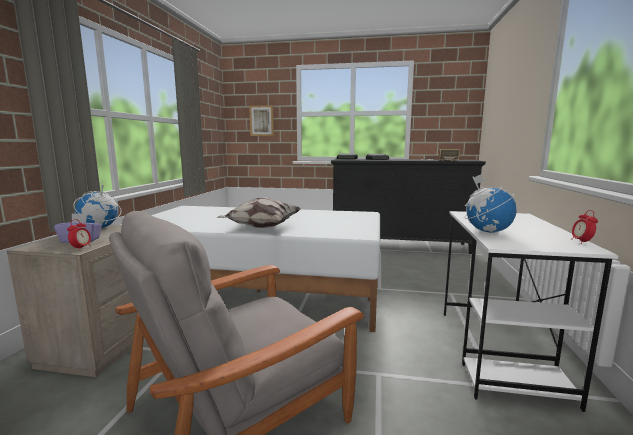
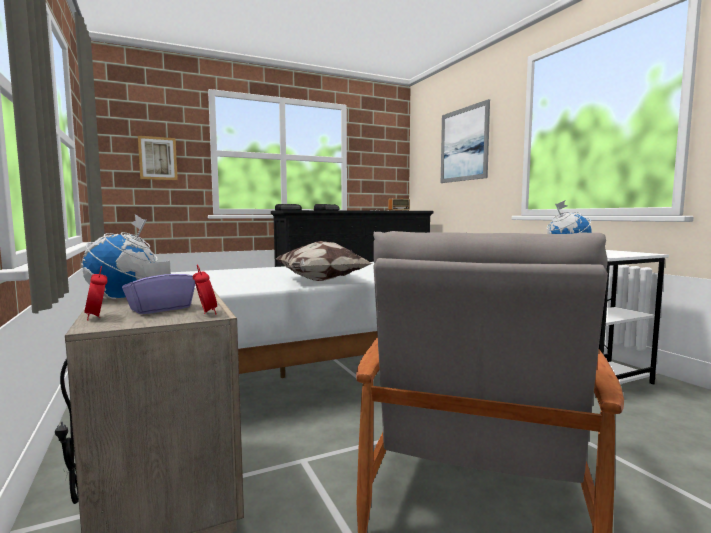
camera: 35 degrees left, 5 degrees down
alarm clock [572,210,598,244] -> alarm clock moved to [84,266,107,321]
none -> picture [441,99,490,183]

